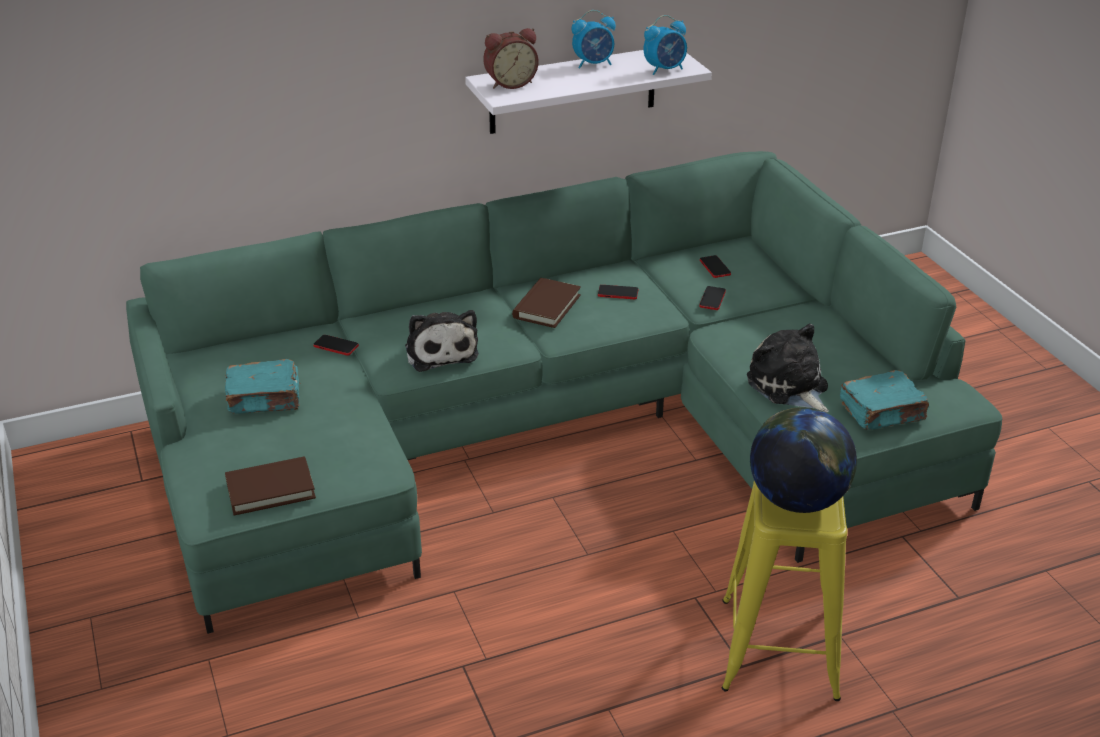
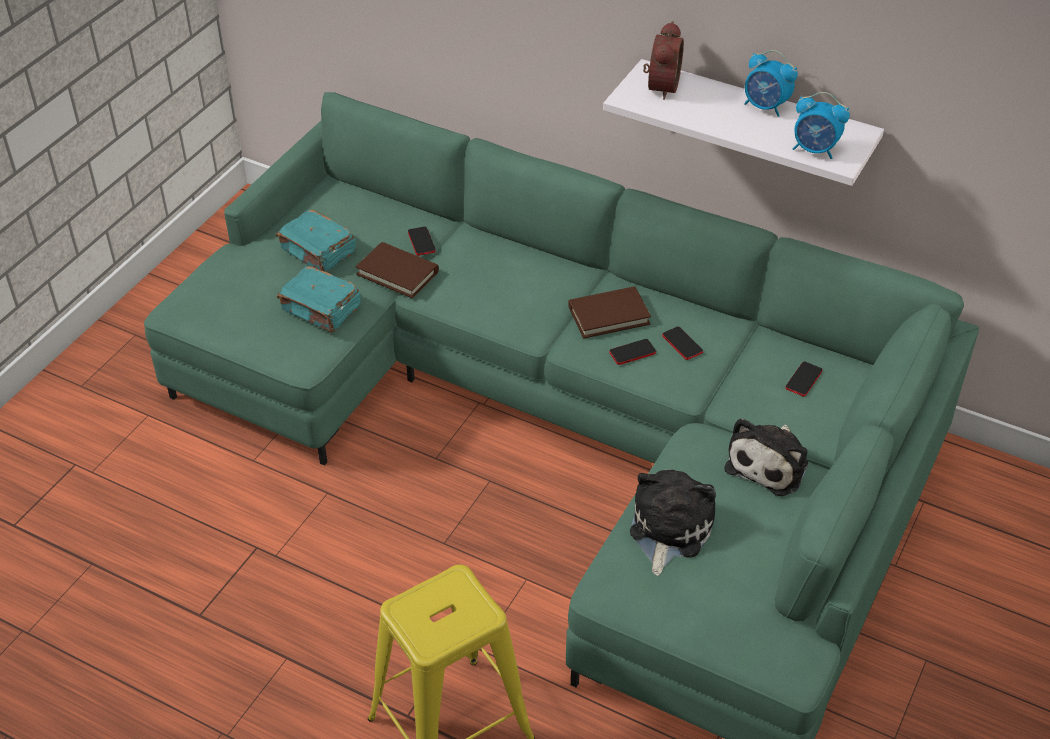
camera: 50 degrees right, 10 degrees up
brown book [225,456,316,515] -> brown book moved to [356,242,439,298]
plush toy [405,310,479,372] -> plush toy moved to [724,418,808,496]
alarm clock [483,28,538,89] -> alarm clock turned 105 degrees counterclockwise [643,21,684,100]
phone [699,286,726,310] -> phone moved to [609,339,656,365]
globe [750,407,857,513] -> none
turquoise book [840,370,929,430] -> turquoise book moved to [277,266,361,333]

